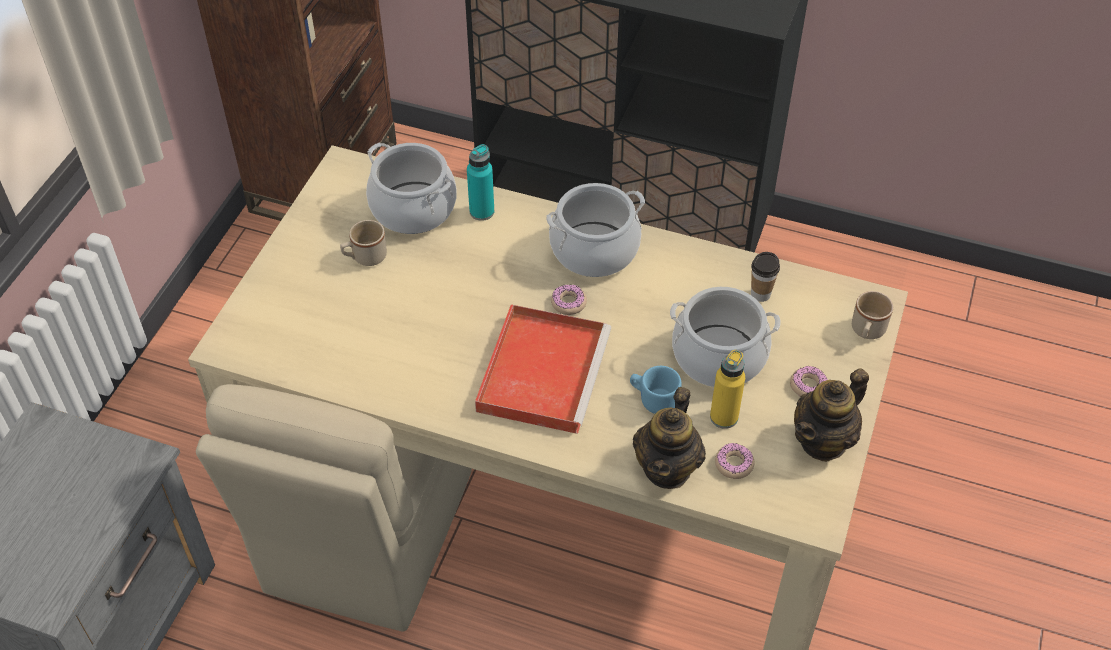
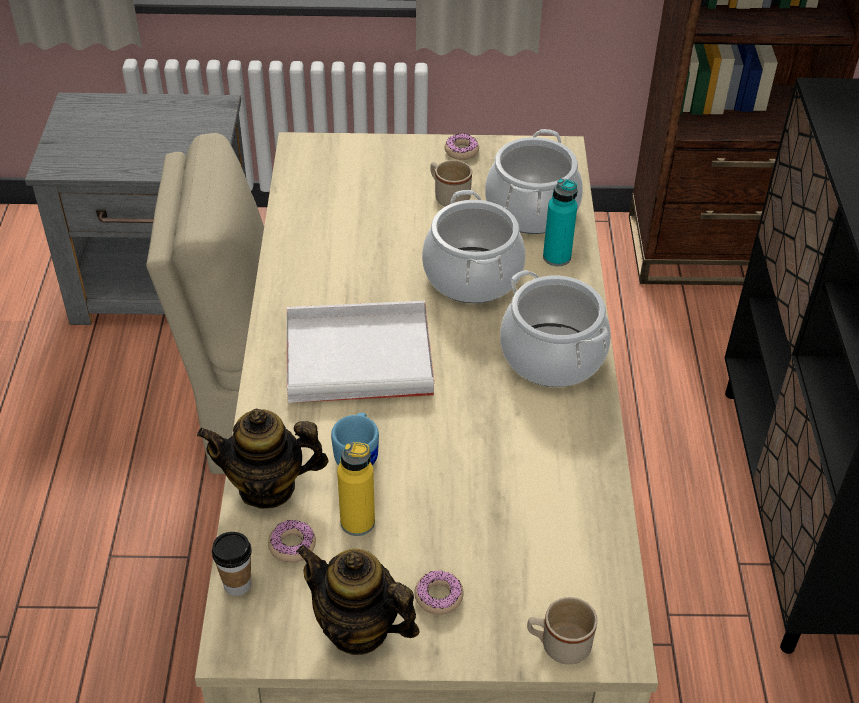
camera: 70 degrees right, 5 degrees down
red tray [475,304,611,434] -> white tray [287,301,434,403]
donut [551,284,587,315] -> donut moved to [445,133,479,160]
cooking pot [670,287,781,387] -> cooking pot moved to [422,190,526,303]
cup [751,252,780,302] -> cup moved to [212,532,252,596]

